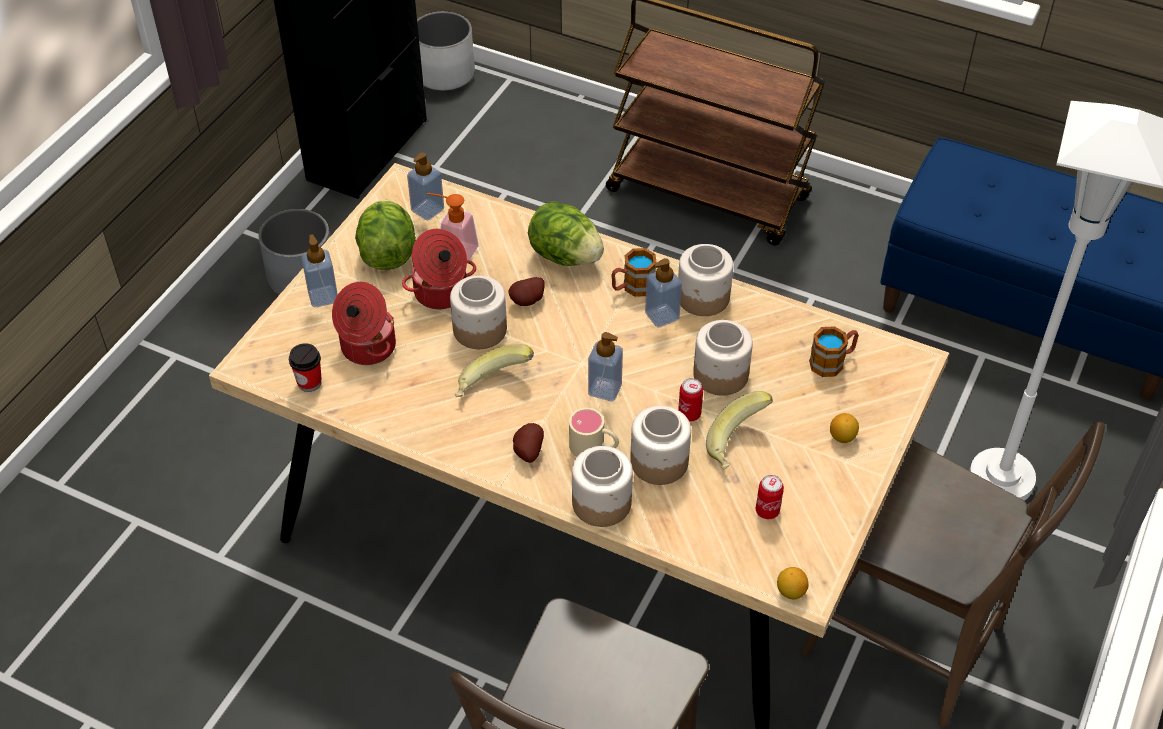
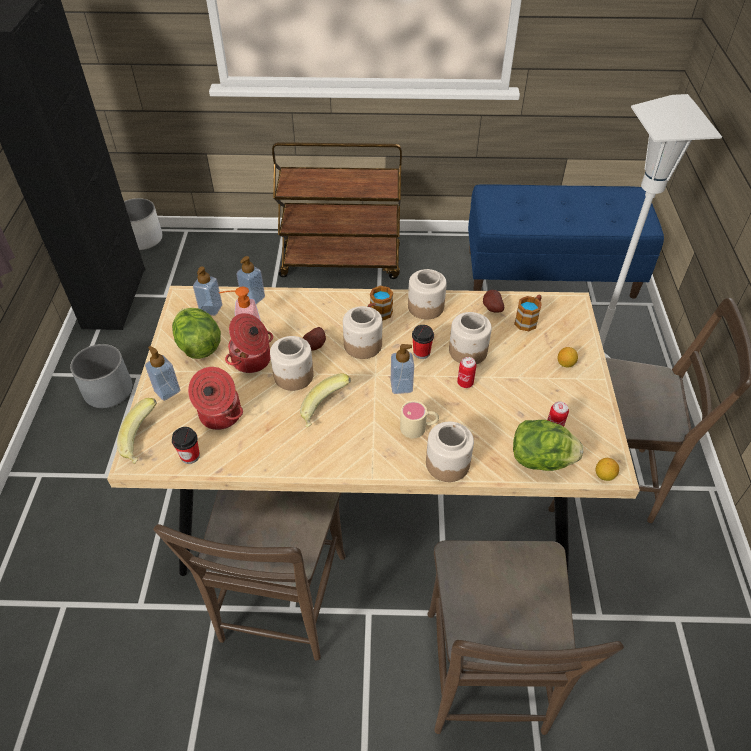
camera: 25 degrees left, 0 degrees up
potato [513,423,544,463] -> potato moved to [483,290,504,313]
lettuce [528,201,604,266] -> lettuce moved to [513,420,583,471]
jar [630,406,691,485] -> jar moved to [343,306,382,359]
soap dispenser [645,258,682,328] -> soap dispenser moved to [236,256,265,304]
banana [706,391,773,469] -> banana moved to [117,398,157,464]
none -> brown chair [153,490,346,660]
none -> cup [412,325,434,359]

